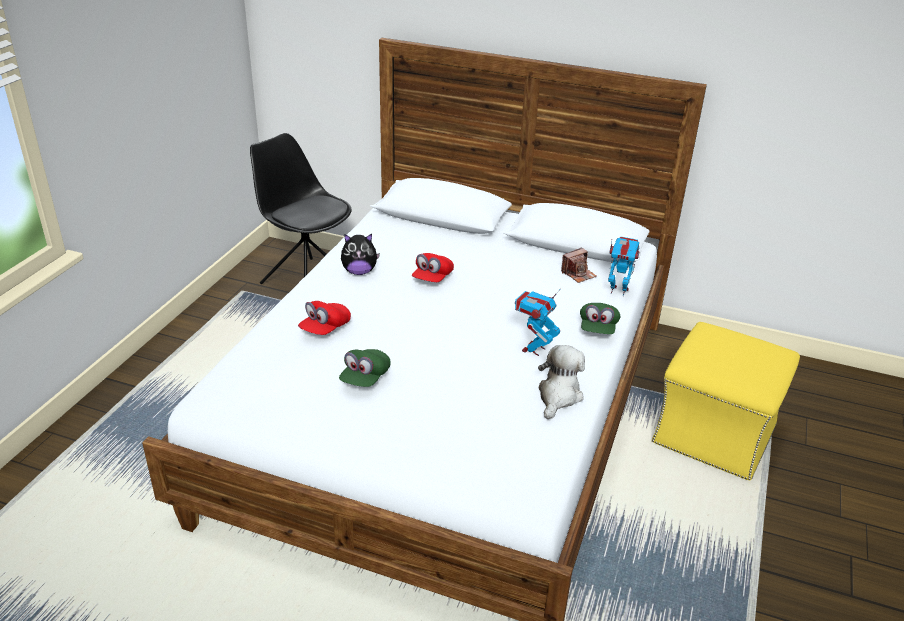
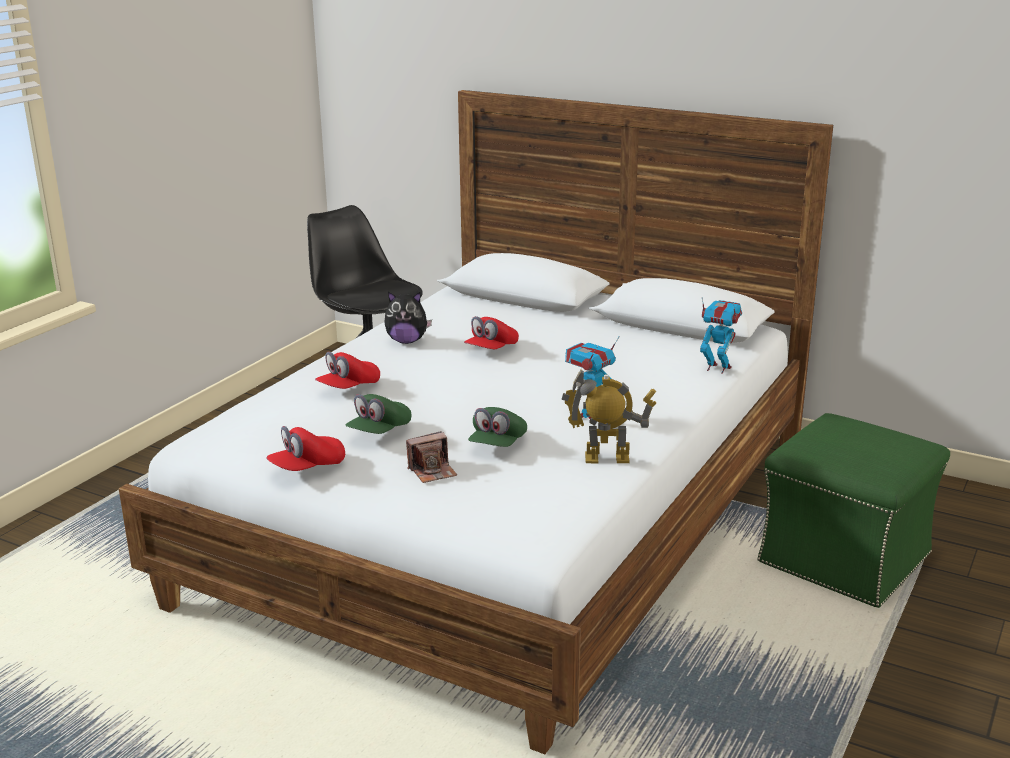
camera: 10 degrees right, 10 degrees down
plush toy [538,345,585,419] -> toy robot [562,369,656,463]
camera [561,248,597,283] -> camera moved to [406,431,457,483]
green cap [580,303,620,334] -> green cap moved to [468,407,527,447]
yellow ottoman [652,322,800,481] -> green ottoman [757,413,950,608]
none -> red cap [266,426,345,471]

